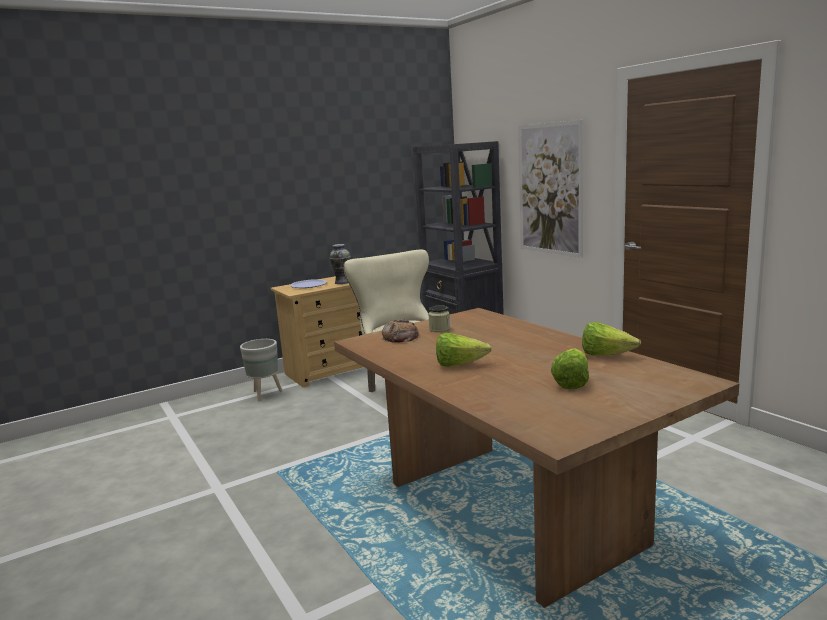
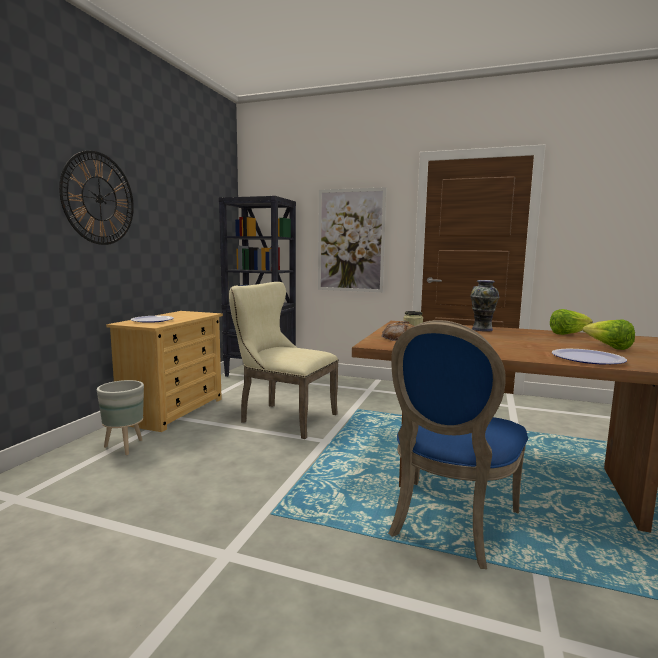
camera: 40 degrees left, 5 degrees down
vase [329,244,351,284] -> vase moved to [470,280,499,332]
lettuce [436,333,492,367] -> none
none -> wall clock [59,151,134,245]
none -> blue chair [388,320,528,569]
none -> plate [552,349,627,364]

